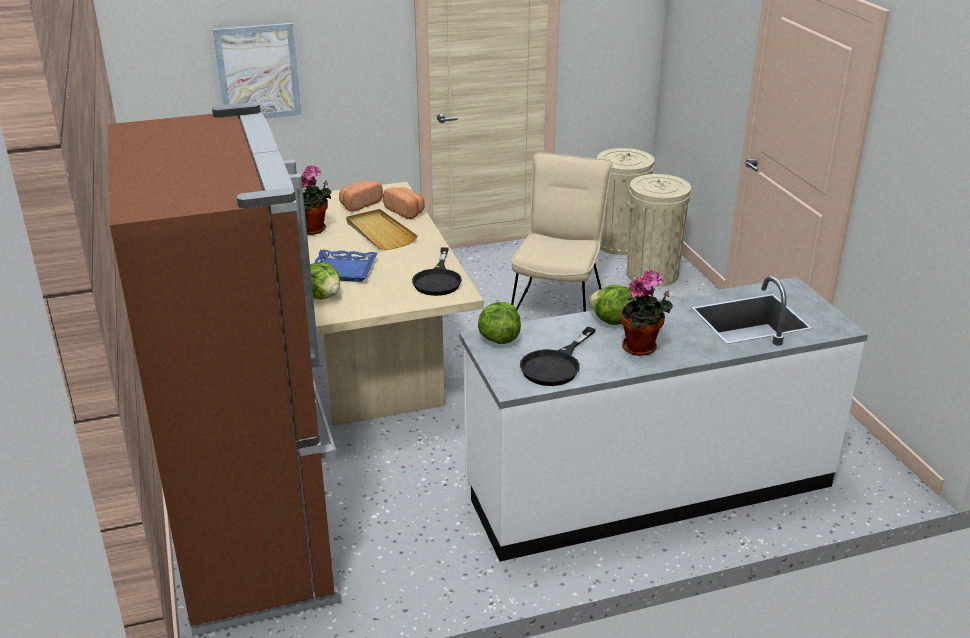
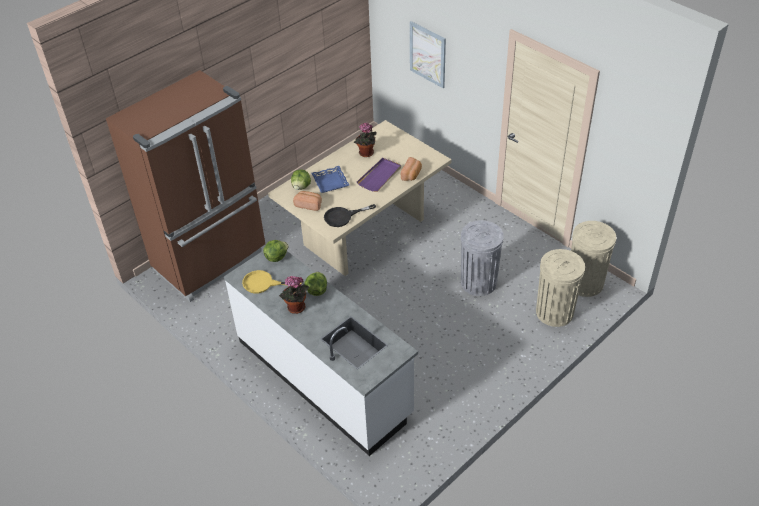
camera: 65 degrees right, 15 degrees up
bread [339,181,383,212] -> bread moved to [293,191,322,211]
beige tray [346,209,418,250] -> purple tray [357,158,401,192]
beige chair [511,152,613,312] -> grey trash can [461,220,504,296]
black frying pan [520,327,596,386] -> yellow frying pan [242,270,302,294]

